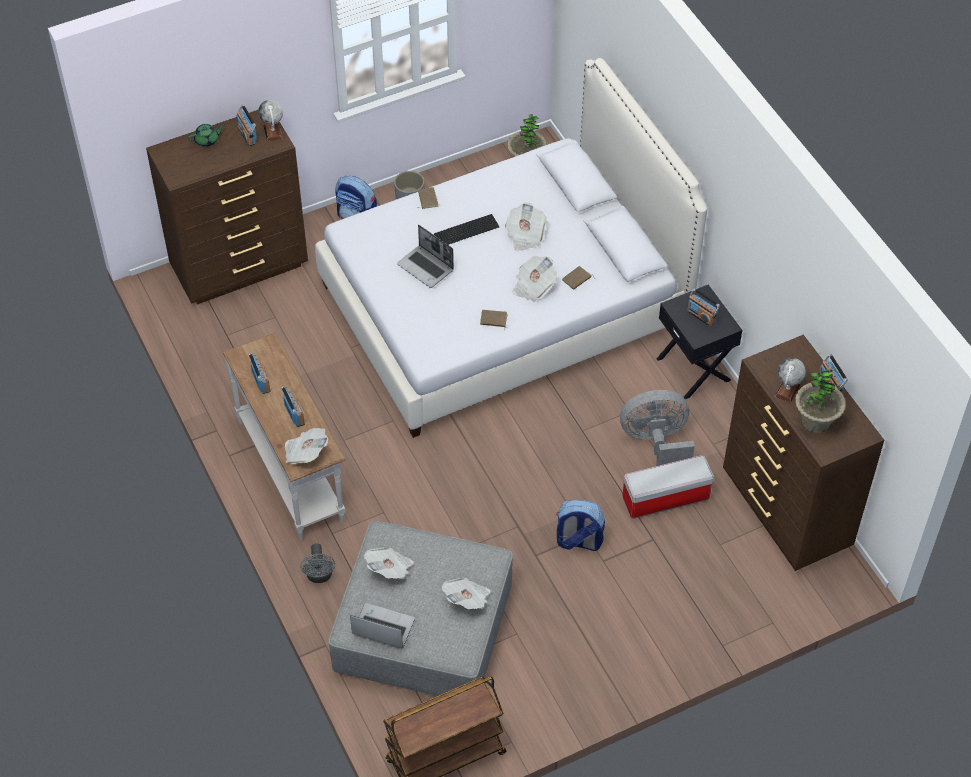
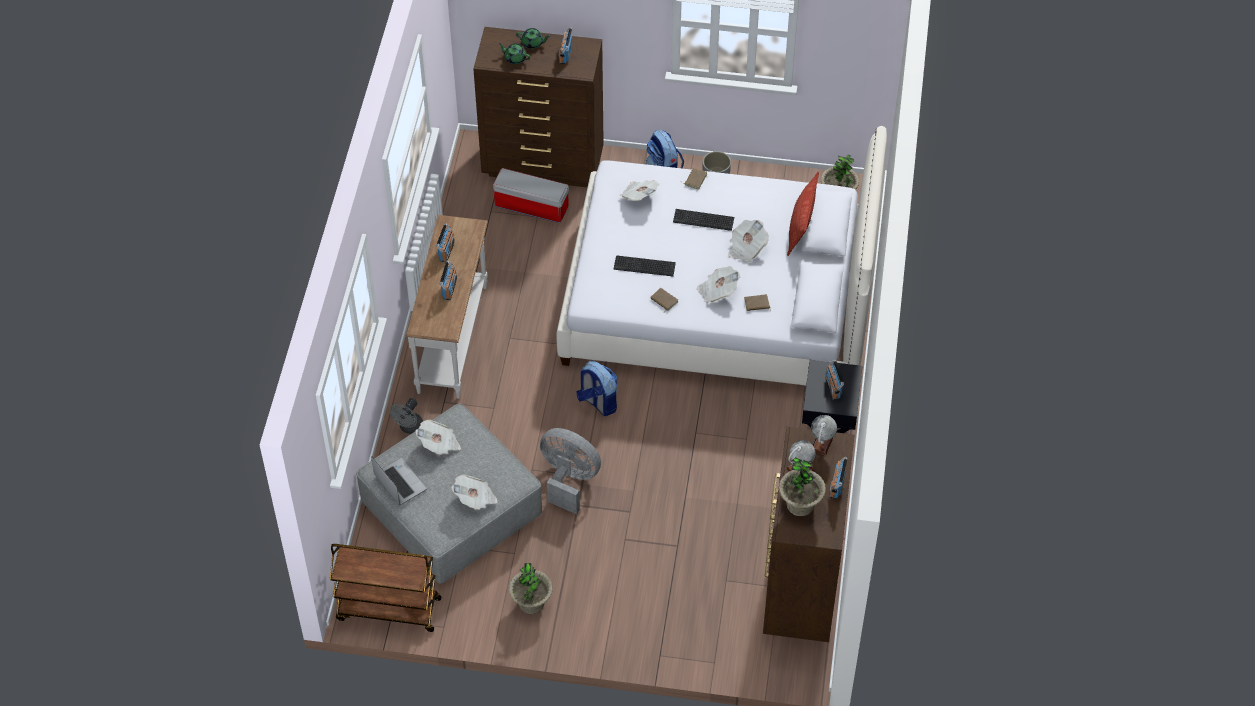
camera: 35 degrees right, 0 degrees up
globe [258,100,283,141] -> globe moved to [811,415,837,456]
newspaper [285,428,328,464] -> newspaper moved to [620,180,660,201]
laptop [397,225,454,288] -> none
backpack [556,500,605,551] -> backpack moved to [576,361,618,416]
grey fan [620,390,695,466] -> grey fan moved to [540,428,601,514]
storage box [622,455,714,519] -> storage box moved to [493,168,569,223]
none -> green teapot [499,43,530,64]
none -> potted plant [509,563,553,614]
none -> keyboard [614,255,676,276]
none -> pillow [787,172,819,256]

